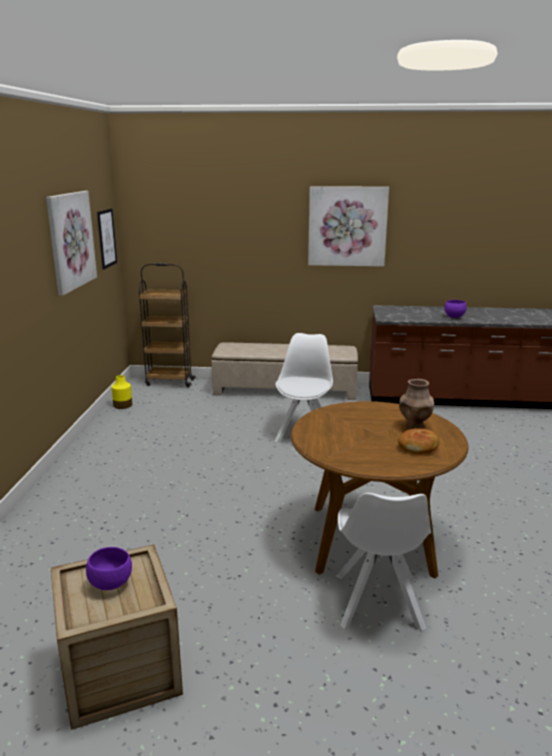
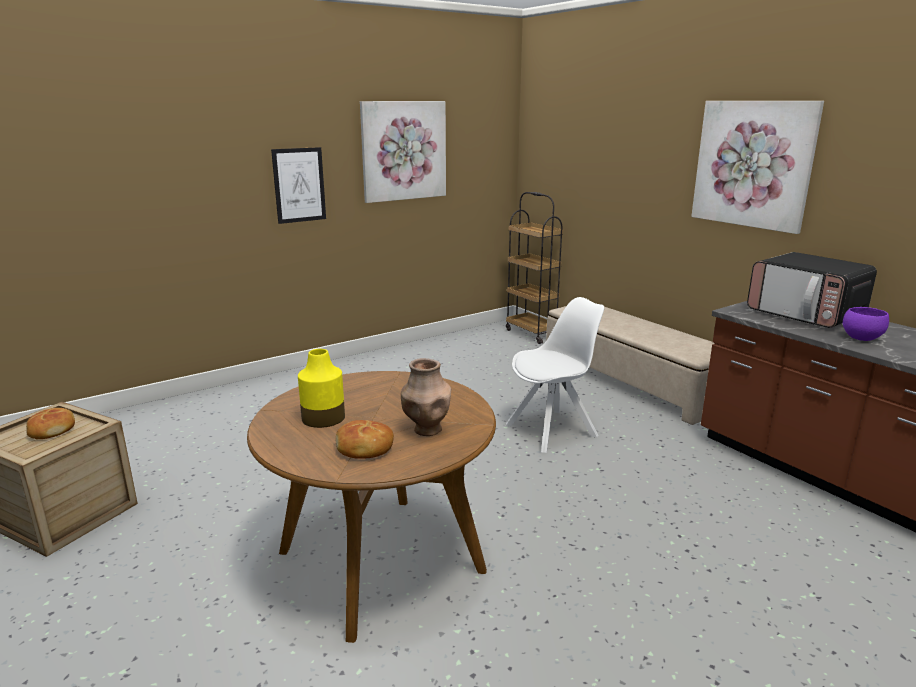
camera: 50 degrees right, 0 degrees up
purple bowl [86,547,132,590] -> bread [26,408,75,439]
picture [97,208,117,270] -> picture moved to [271,147,326,224]
yellow vase [112,375,132,409] -> yellow vase moved to [298,349,345,428]
white chair [336,493,431,631] -> none
none -> microwave [747,252,877,328]

